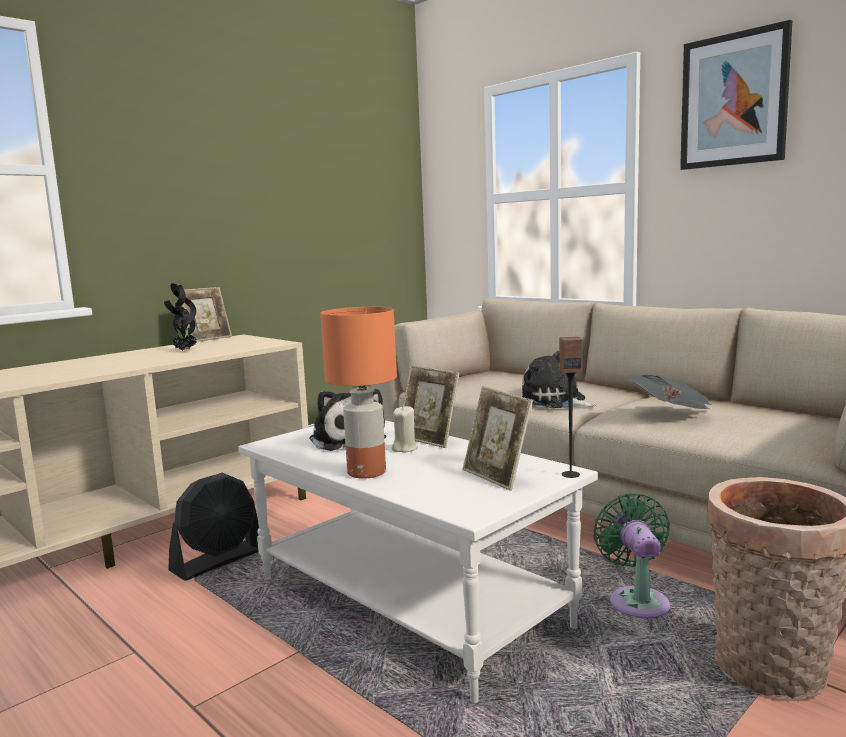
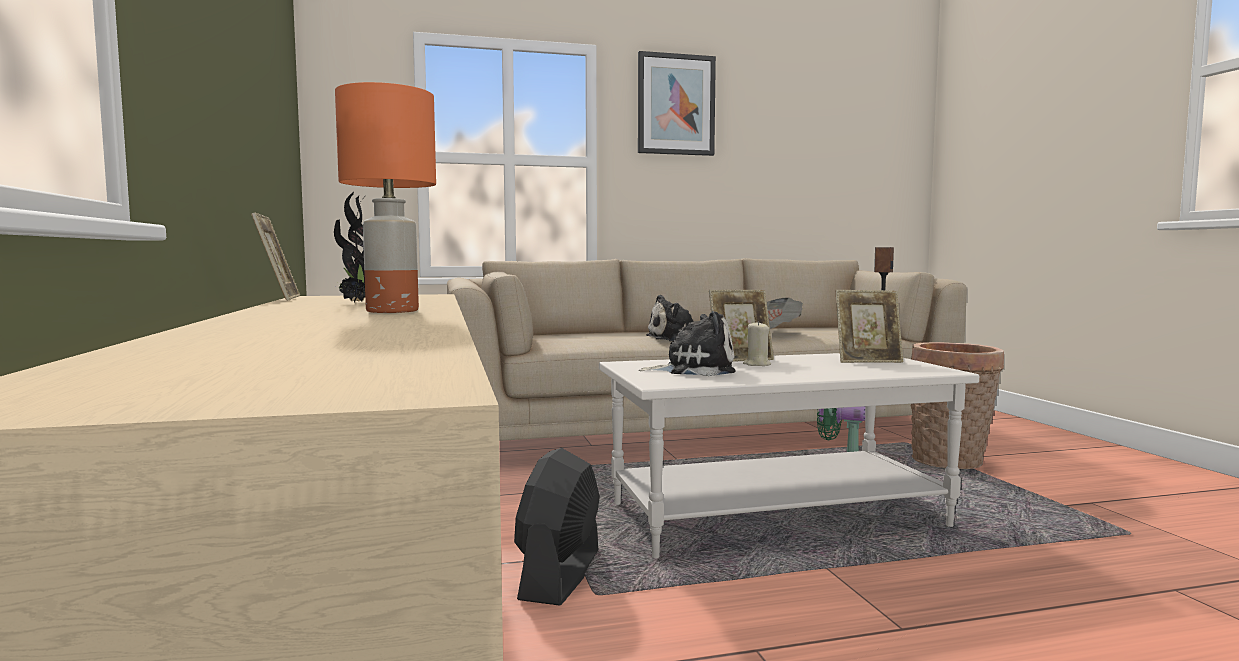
camera: 60 degrees left, 5 degrees down
black fan [168,473,259,581] -> black fan turned 150 degrees counterclockwise [514,448,600,606]
orange table lamp [320,307,397,479] -> orange table lamp moved to [335,82,436,313]

